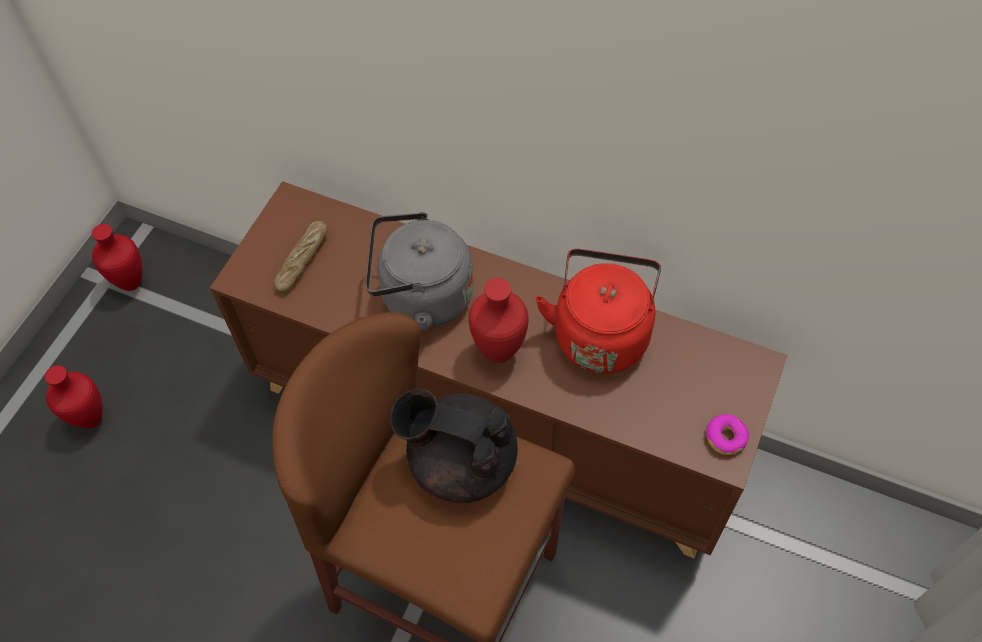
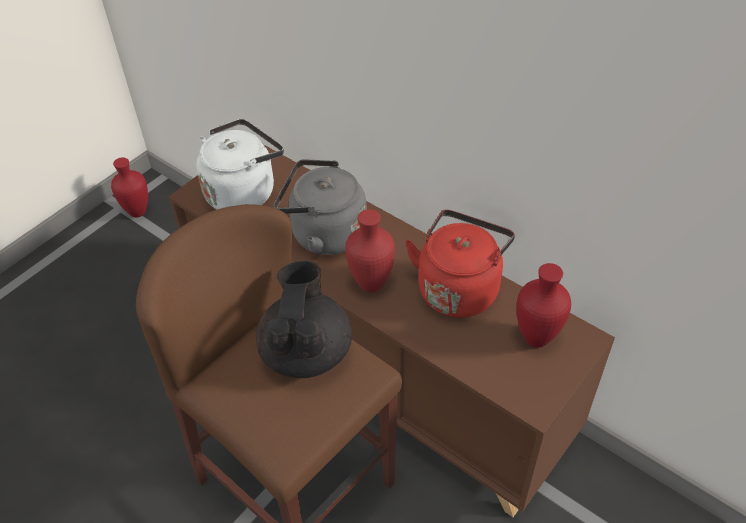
camera: 15 degrees right, 10 degrees down
red vase [44,365,103,429] -> red vase moved to [517,263,571,348]
bread [274,221,328,293] -> white kettle [196,119,284,209]
black teapot [390,389,518,503] -> black teapot turned 60 degrees clockwise [256,261,352,378]
donut [706,414,749,455] -> none

